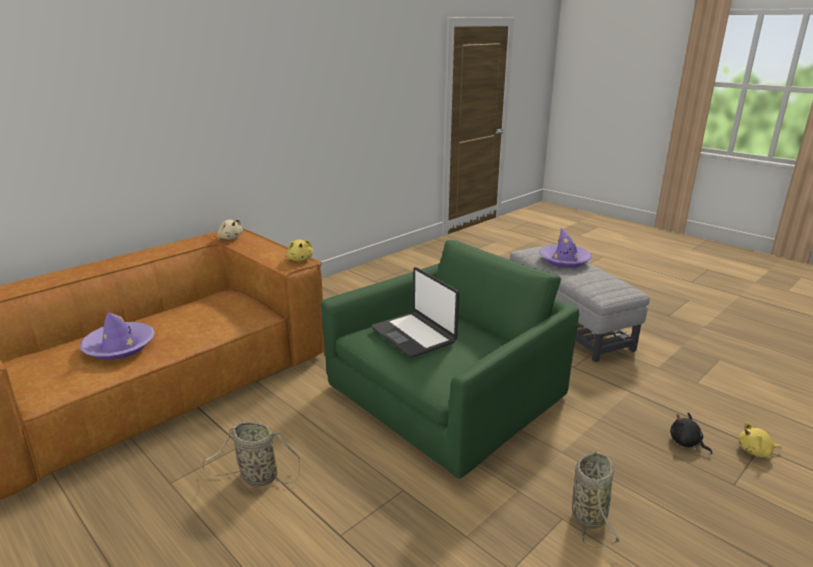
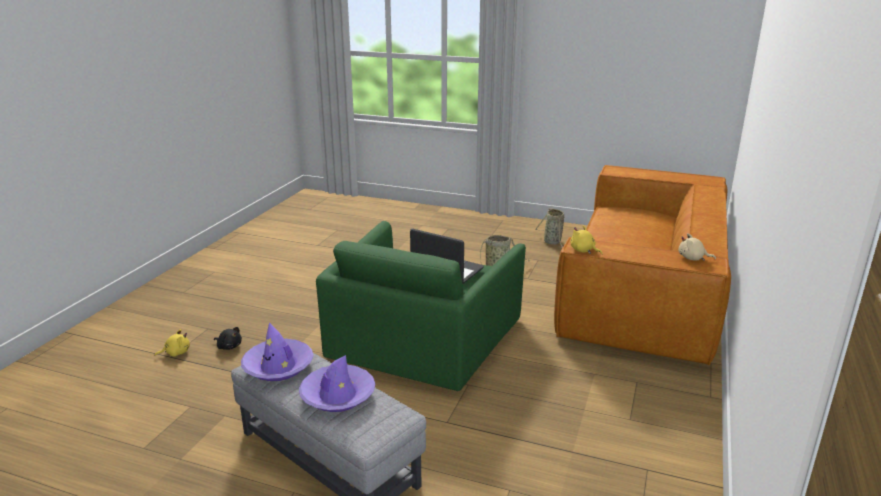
camera: 155 degrees right, 0 degrees up
purple hat [80,312,155,360] -> purple hat moved to [241,322,313,381]
basket [572,451,622,547] -> basket moved to [535,208,564,248]

